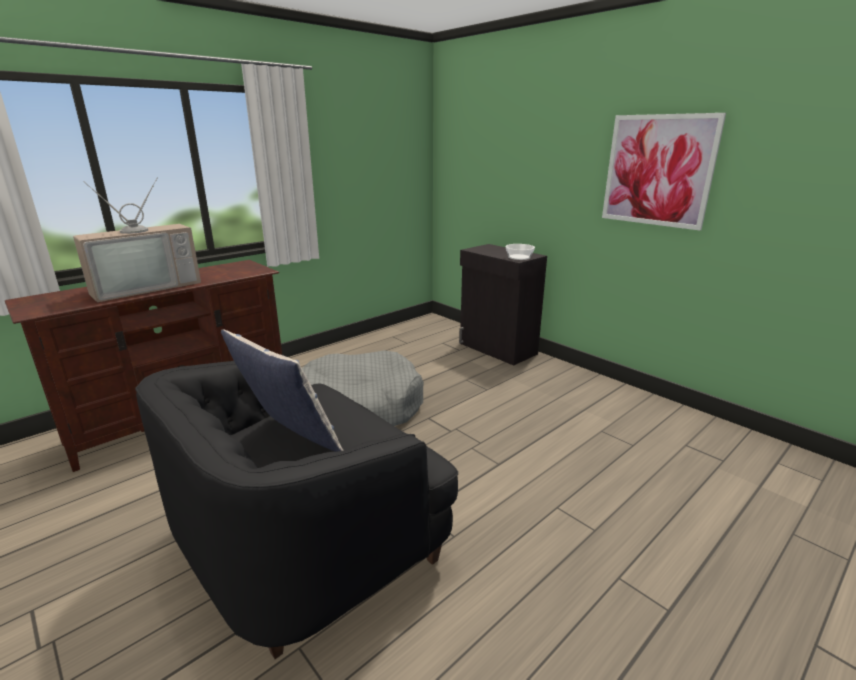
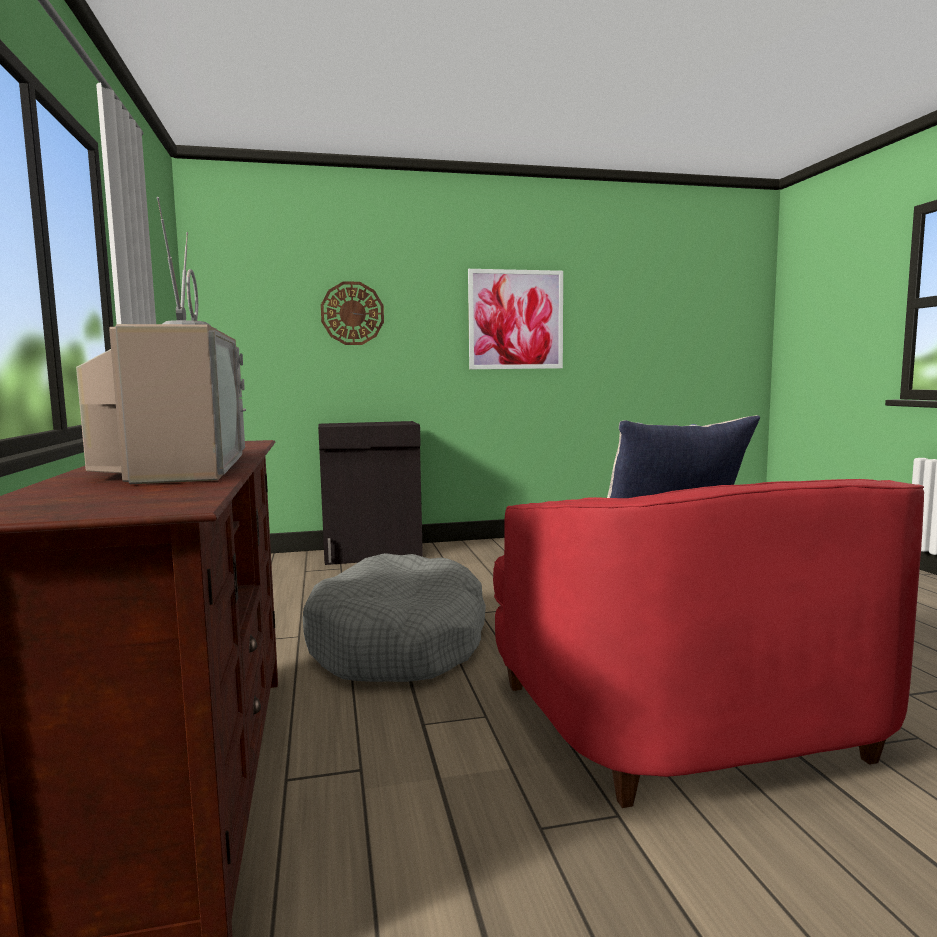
camera: 60 degrees left, 15 degrees down
black armchair [135,355,458,659] -> red armchair [493,479,924,808]
bowl [505,244,535,260] -> none
none -> wall clock [321,281,384,345]

